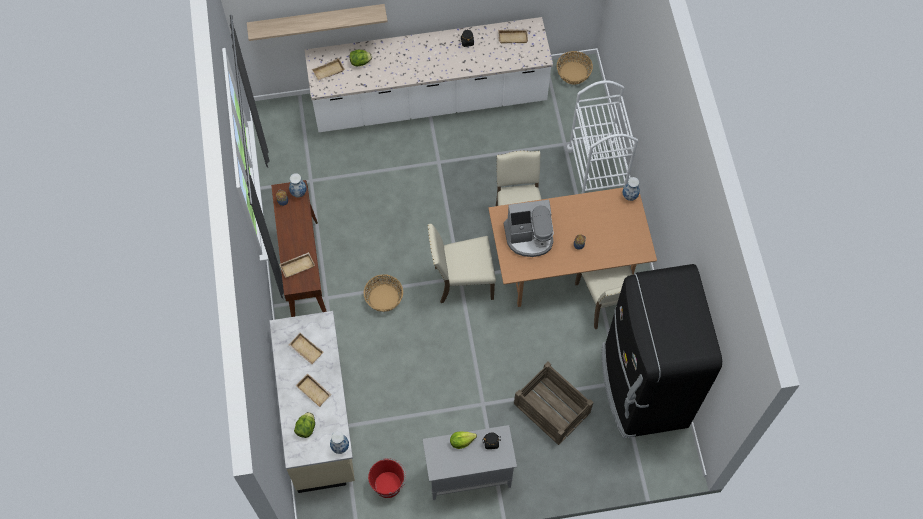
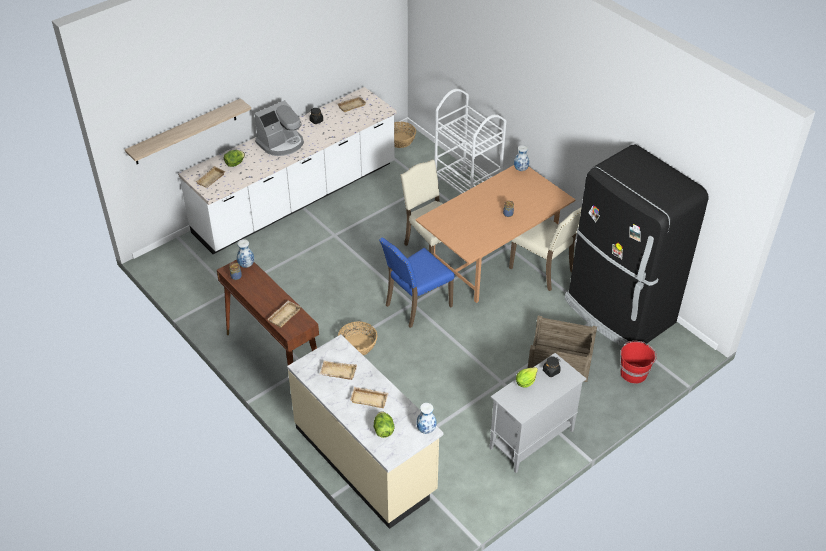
camera: 30 degrees left, 20 degrees down
red bucket [368,458,406,498] -> red bucket moved to [620,341,657,384]
beige chair [427,224,496,303] -> blue chair [379,237,455,328]
coffee machine [504,200,554,257] -> coffee machine moved to [254,100,304,156]

